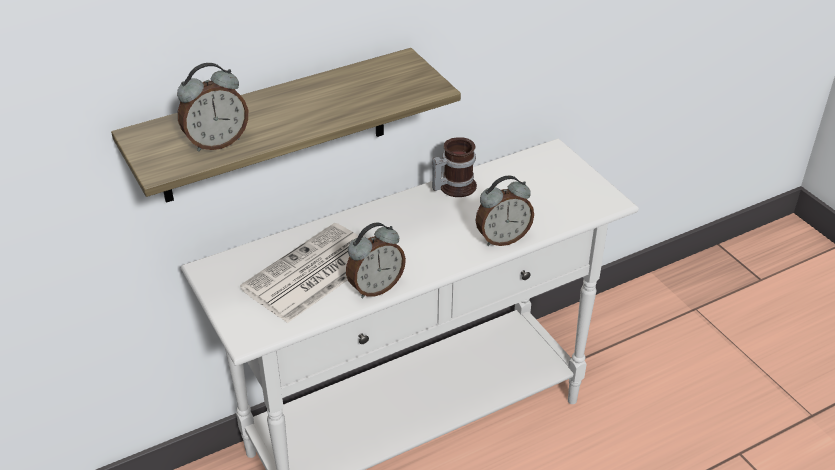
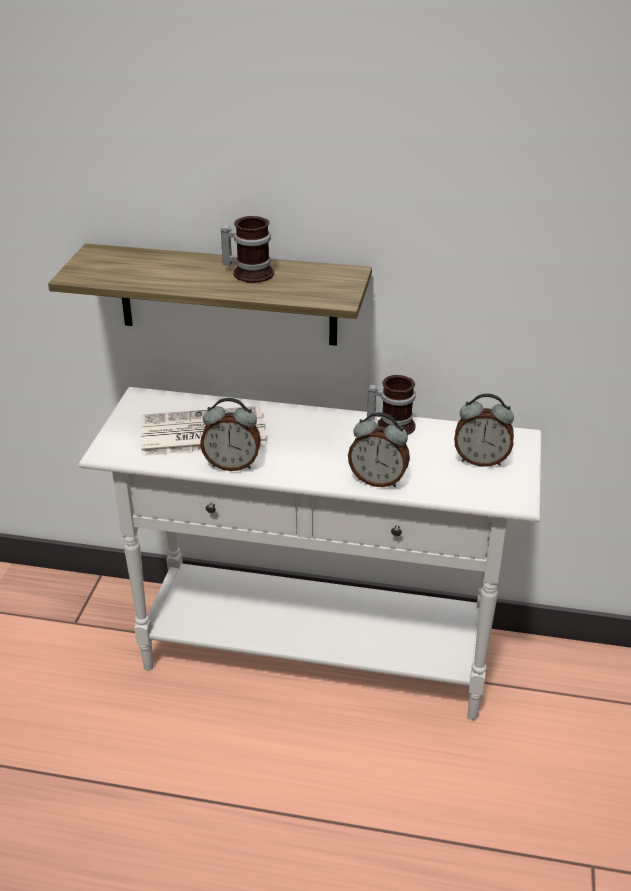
camera: 40 degrees right, 5 degrees down
alarm clock [177,63,248,152] -> alarm clock moved to [454,394,514,467]
none -> mug [221,216,274,283]

